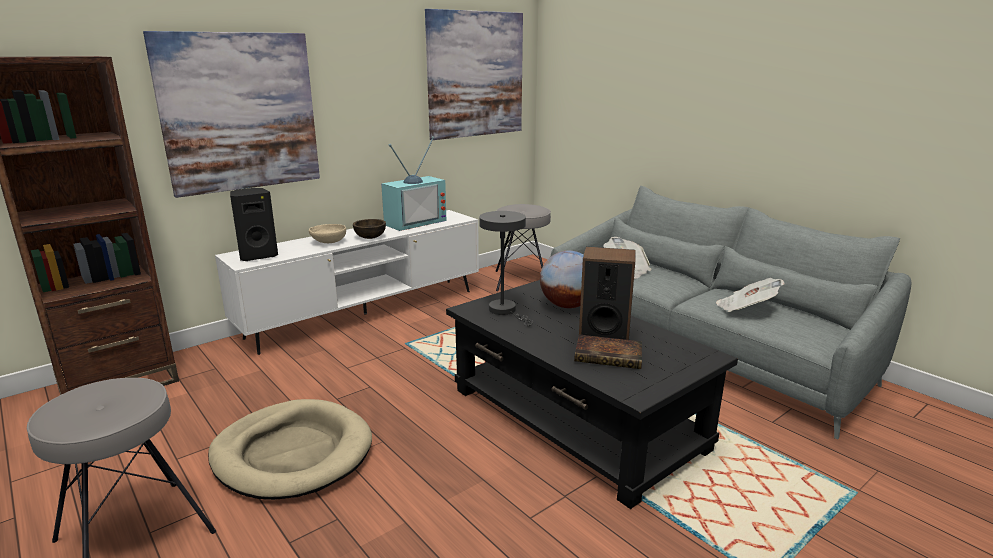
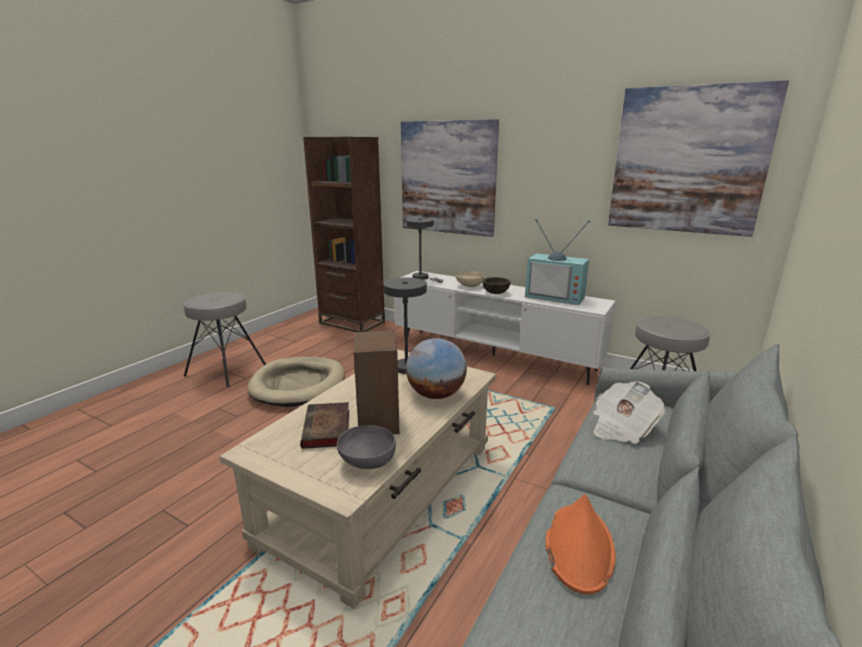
camera: 70 degrees right, 0 degrees up
black speaker [230,188,278,261] -> grey table lamp [406,218,443,283]
black coffee table [446,280,738,509] -> beige coffee table [219,349,496,609]
newspaper [716,278,785,312] -> orange hat [545,494,616,594]
none -> grey bowl [337,425,396,469]

